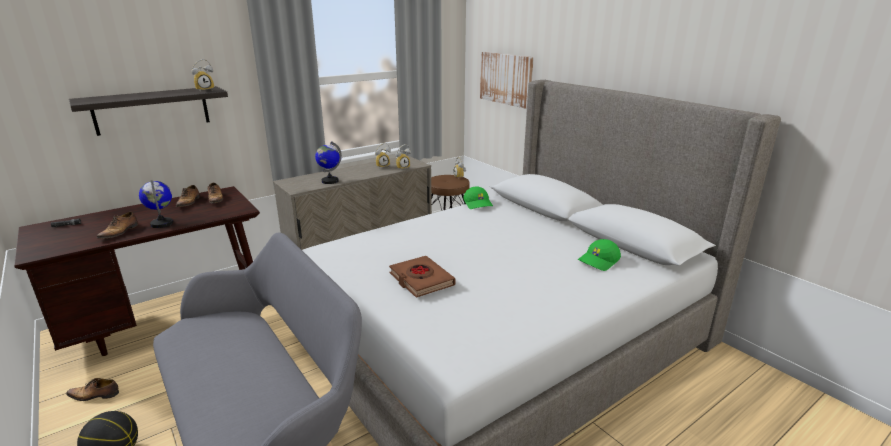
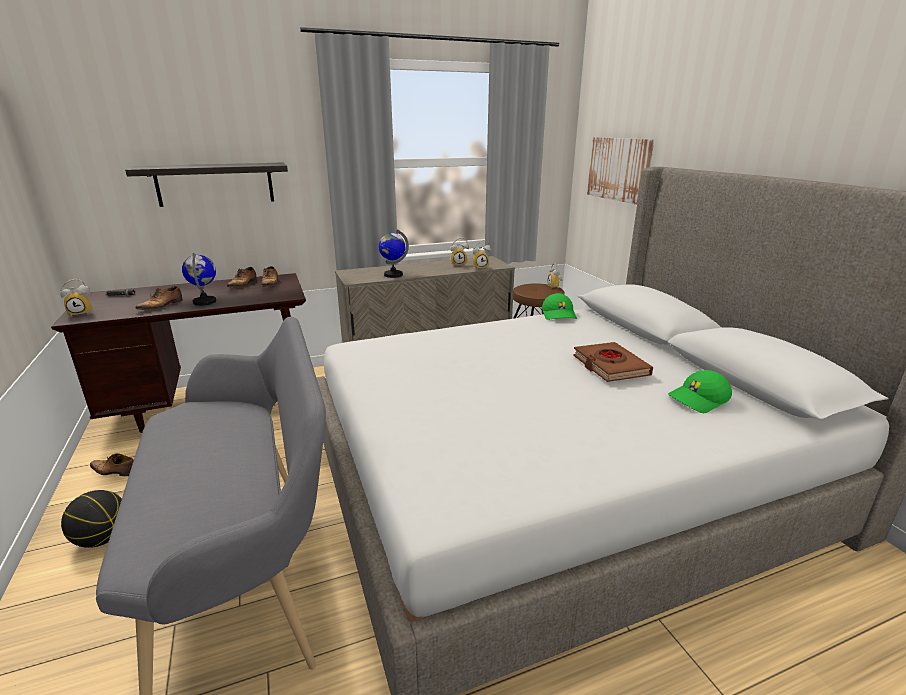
camera: 15 degrees right, 0 degrees up
alarm clock [191,59,214,92] -> alarm clock moved to [60,279,93,317]
brown book [389,256,455,298] -> brown book moved to [573,342,653,382]

